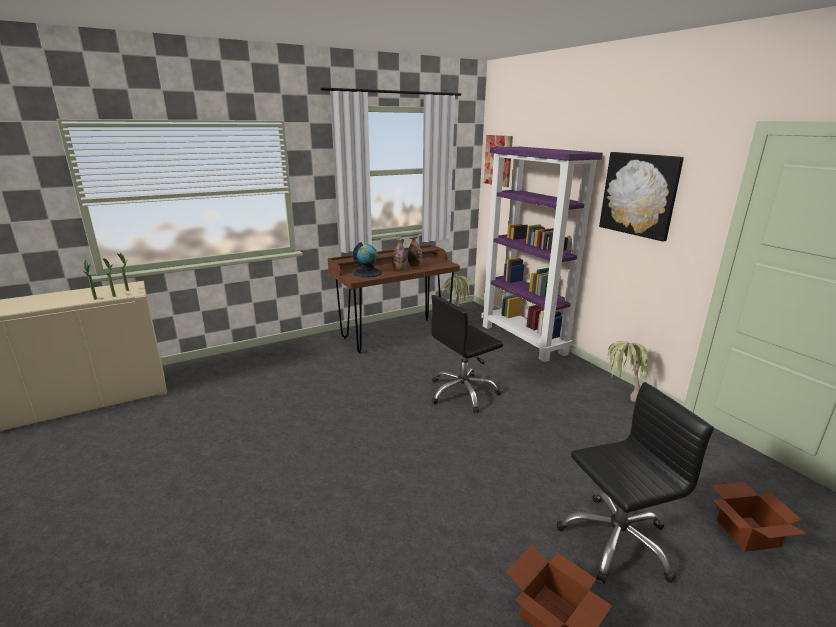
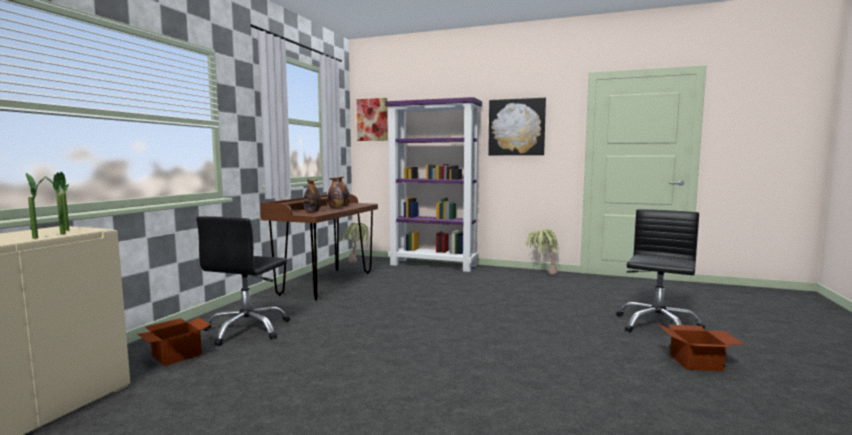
camera: 40 degrees left, 15 degrees down
globe [353,242,382,277] -> bottle [303,179,321,212]
black office chair [431,295,503,413] -> black office chair moved to [196,216,290,346]
cardboard box [711,482,809,552] -> cardboard box moved to [138,317,211,366]

